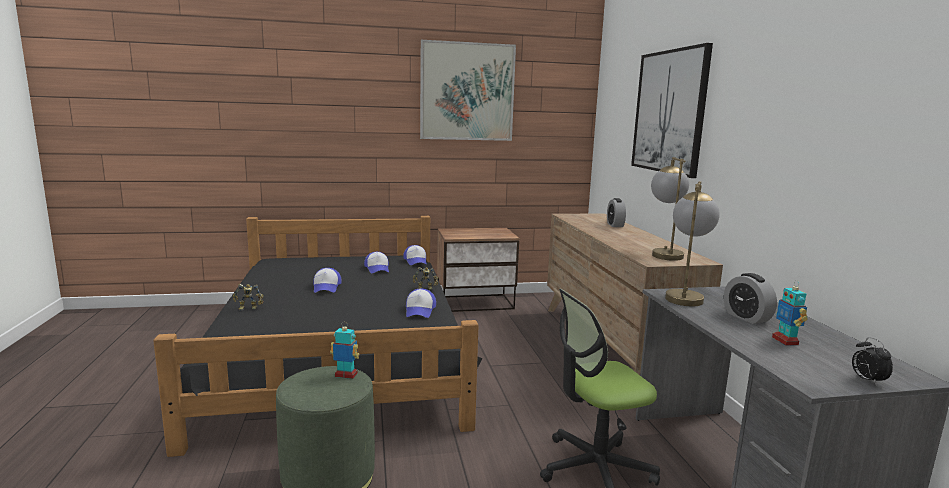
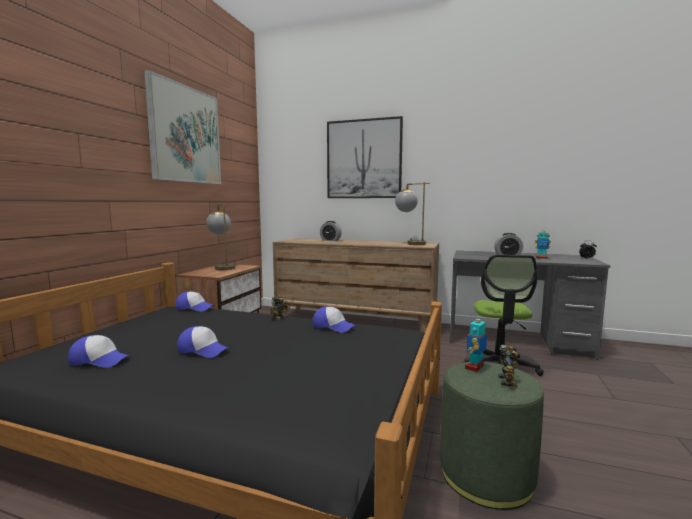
camera: 60 degrees left, 5 degrees down
toy robot [233,284,264,310] -> toy robot moved to [498,345,518,387]
cap [364,252,389,273] -> cap moved to [68,335,131,368]
table lamp [665,181,720,306] -> table lamp moved to [206,204,235,270]

